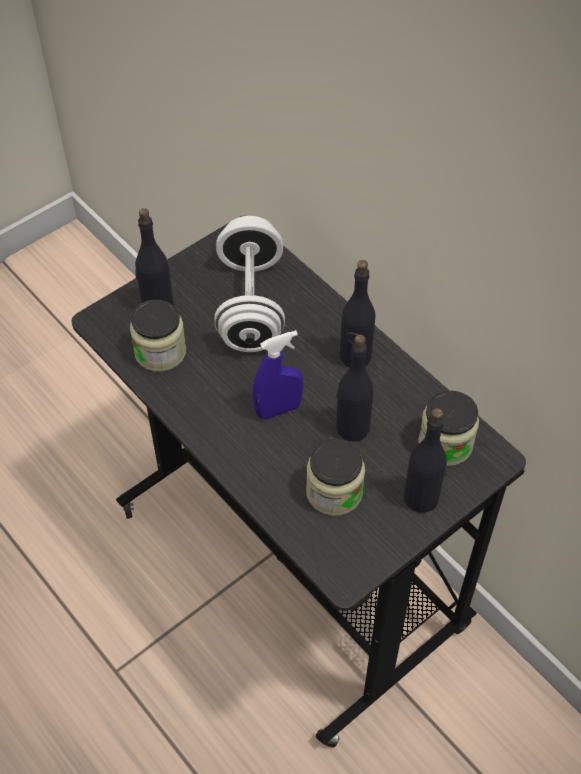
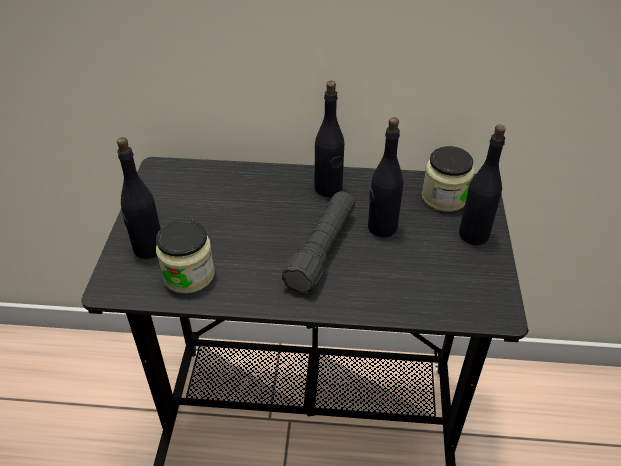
camera: 45 degrees left, 10 degrees down
white dumbbell [214,216,285,352] -> none
blue spray bottle [253,330,303,420] -> black flashlight [282,191,356,295]
jar [306,438,365,516] -> none

